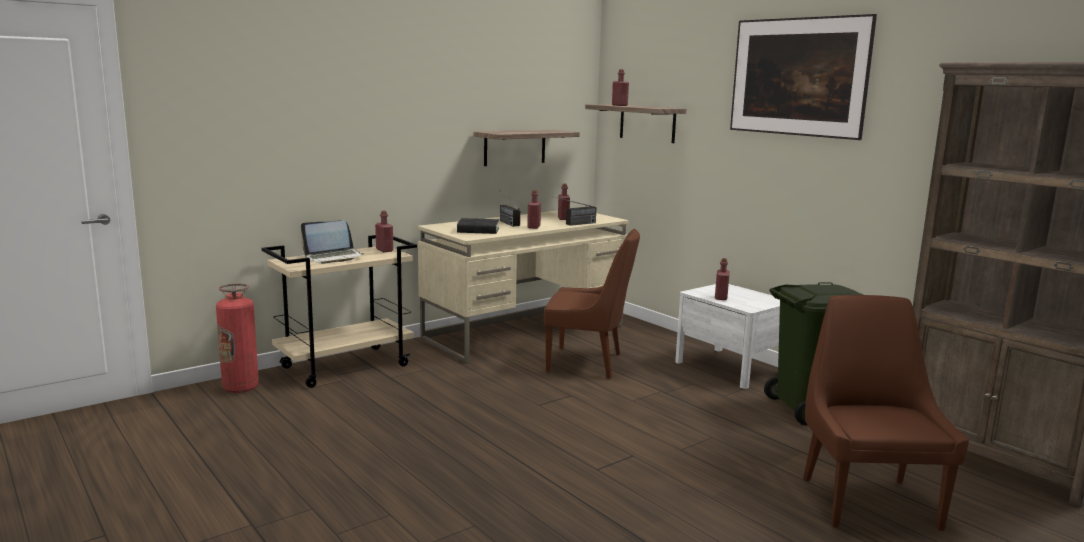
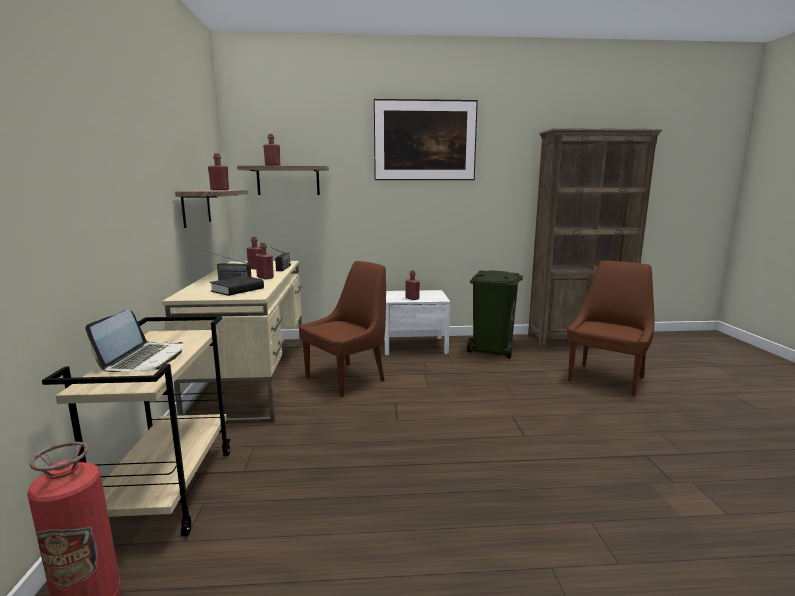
camera: 55 degrees left, 0 degrees up
red bottle [375,210,393,252] -> red bottle moved to [208,153,229,190]
brown chair [803,295,969,531] -> brown chair turned 90 degrees clockwise [567,261,655,396]

